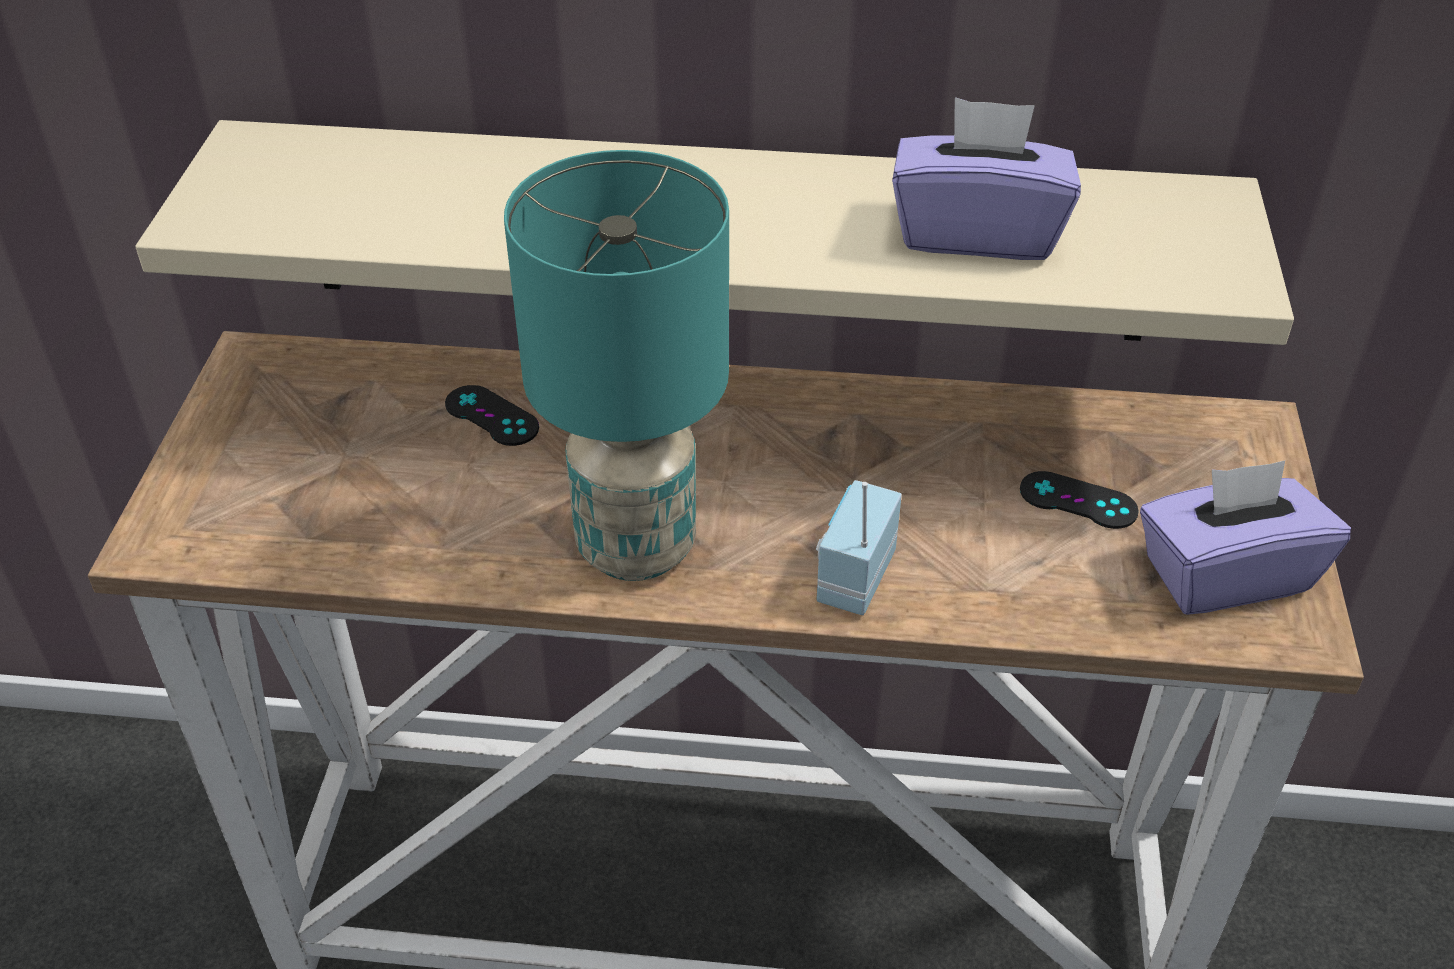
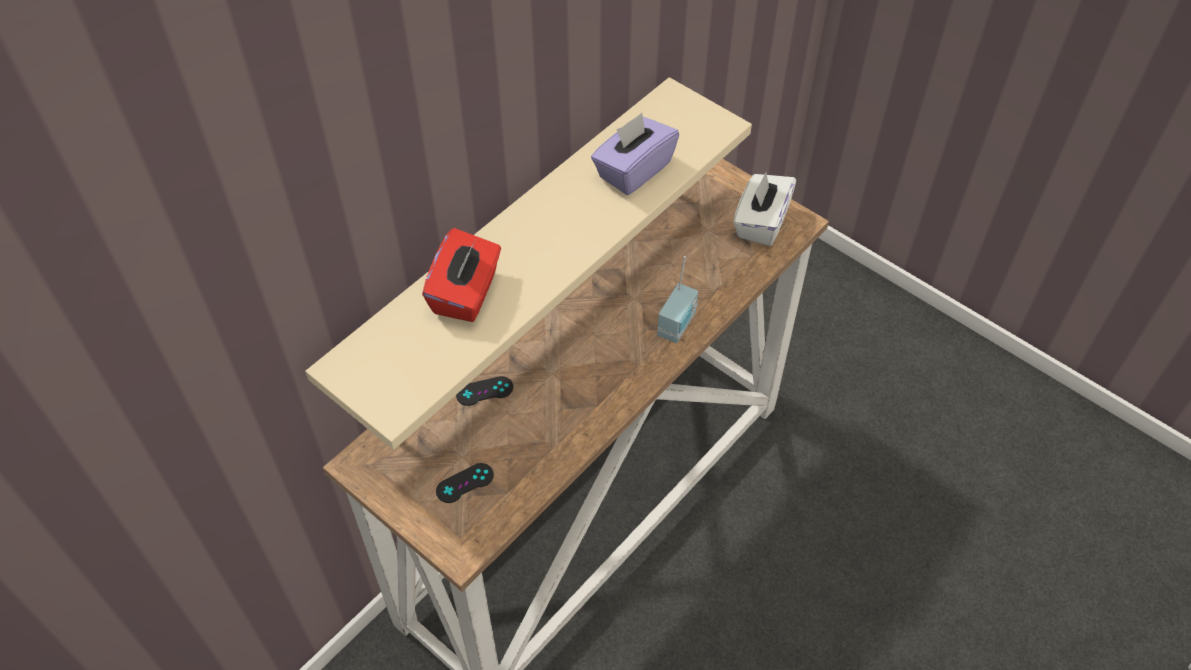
camera: 55 degrees left, 10 degrees up
turquoise table lamp [504,150,729,581] -> none
radio [816,480,902,615] -> radio turned 120 degrees counterclockwise [657,256,698,343]
black game controller [1020,471,1139,529] -> black game controller moved to [436,463,494,503]
purple tissue box [1140,460,1351,615] -> white tissue box [733,172,796,246]
none -> red tissue box [422,228,501,322]

